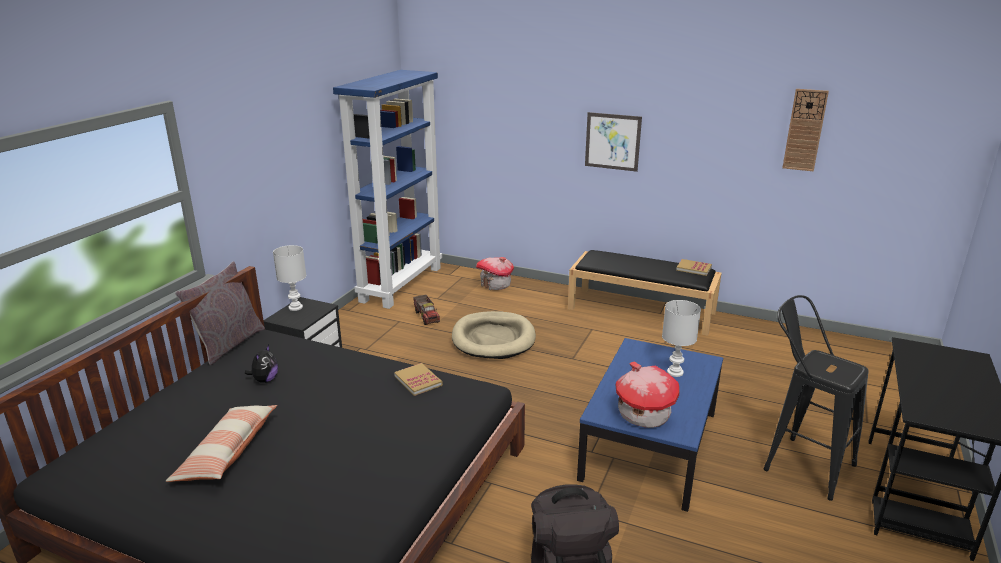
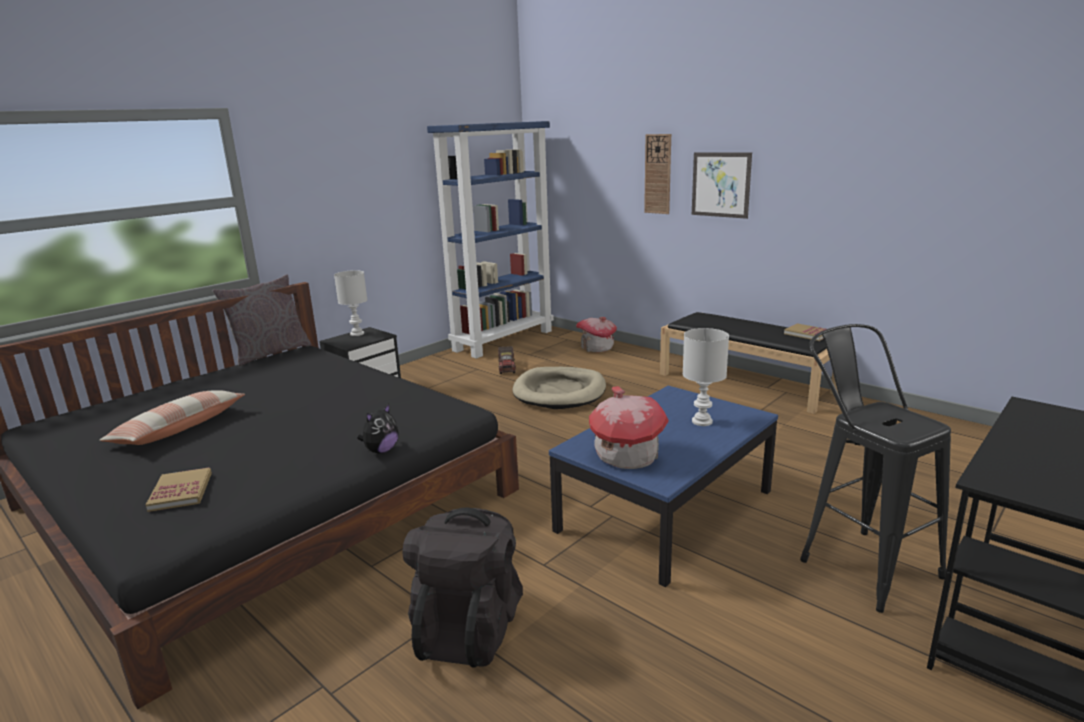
camera: 20 degrees right, 5 degrees down
plush toy [245,345,278,383] -> plush toy moved to [357,404,399,454]
book [394,363,443,396] -> book moved to [146,468,212,512]
wall clock [782,89,829,171] -> wall clock moved to [644,134,671,214]

